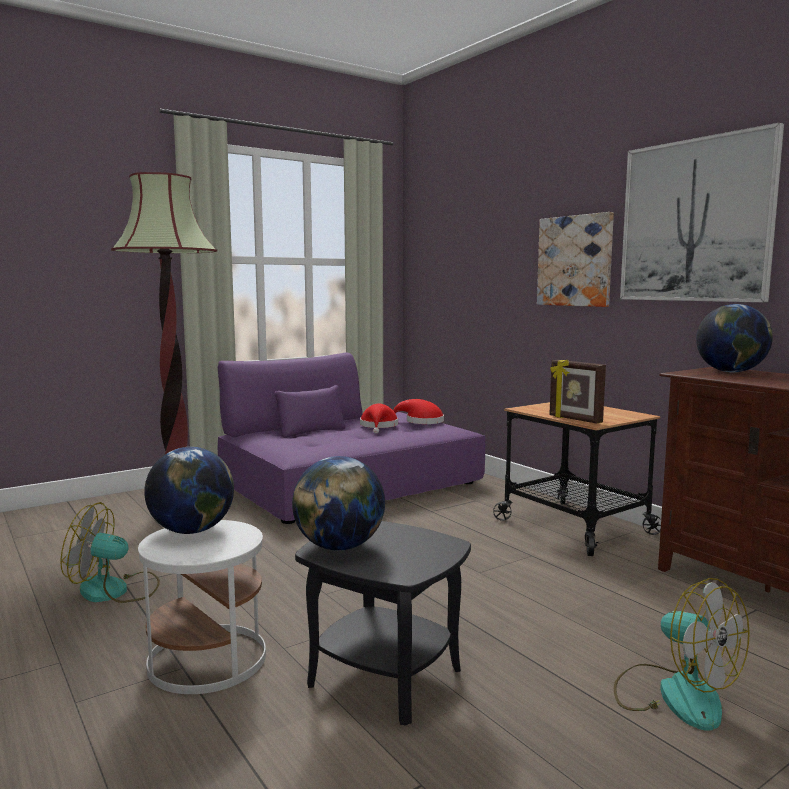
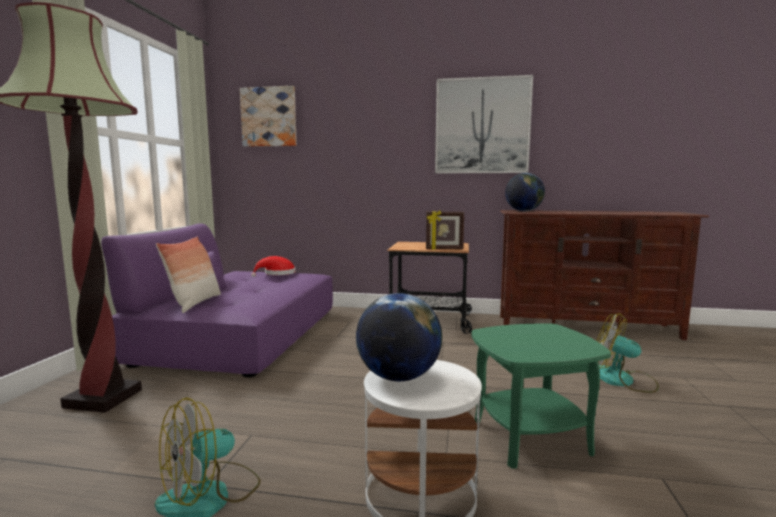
camera: 45 degrees left, 0 degrees up
globe [292,456,385,551] -> none
black side table [295,521,471,726] -> green side table [471,324,611,469]
red hat [360,404,398,434] -> none
picture [537,212,614,307] -> picture moved to [240,86,297,147]
fan [614,578,750,731] -> fan turned 150 degrees counterclockwise [597,313,659,393]
none -> pillow [156,236,221,313]

